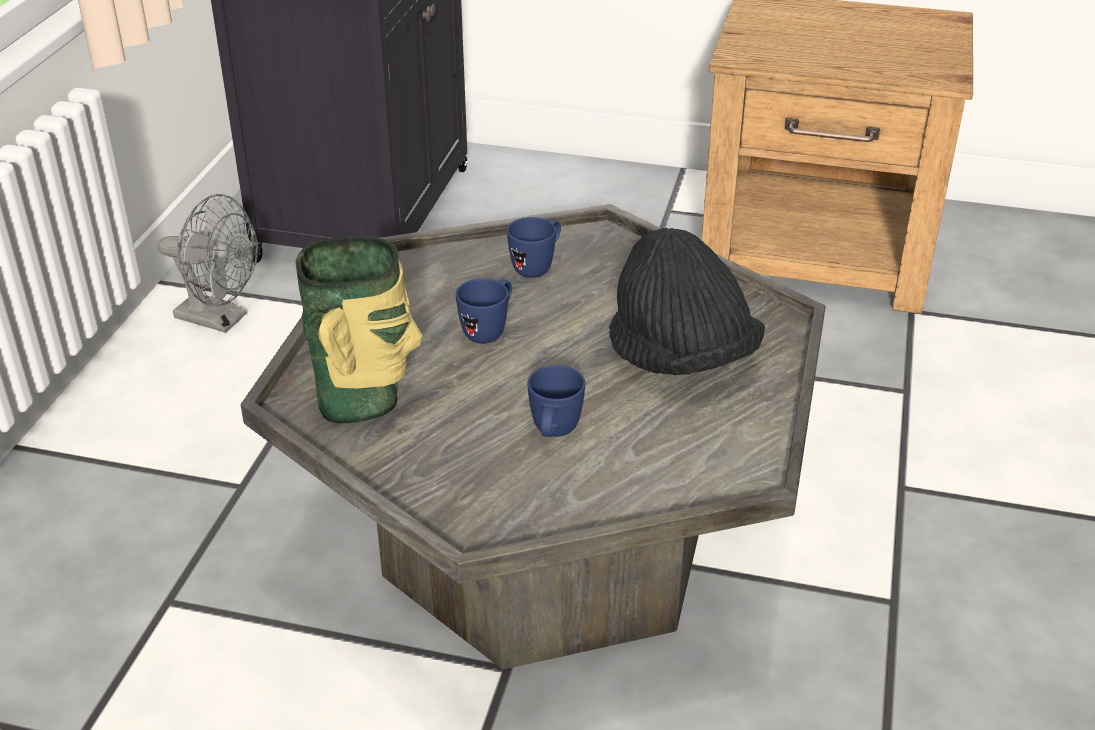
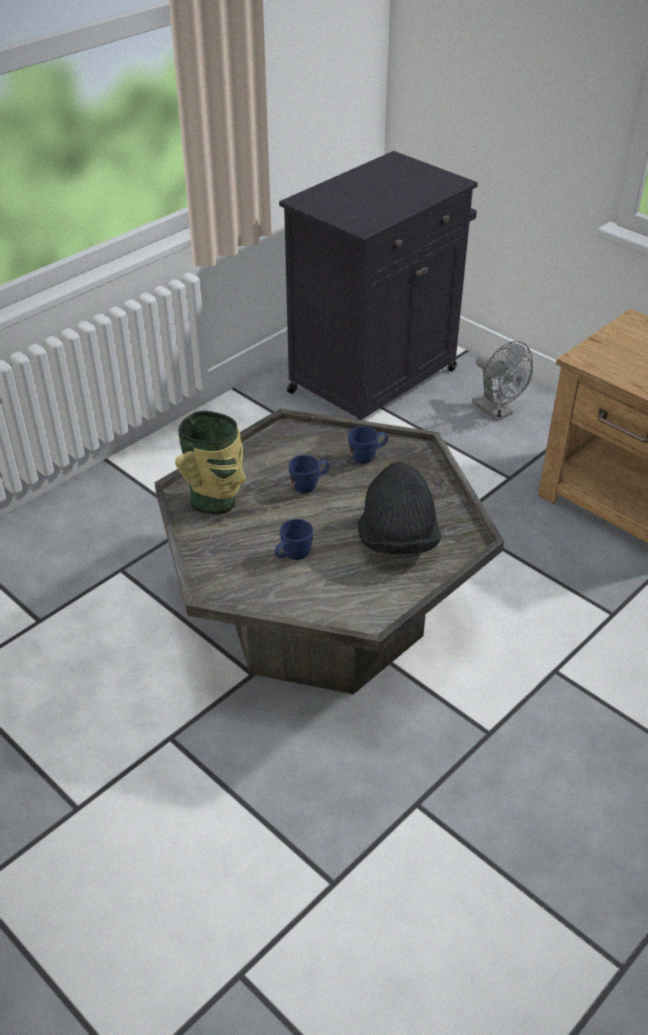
camera: 30 degrees right, 5 degrees up
grey fan [158,194,258,333] -> grey fan moved to [472,341,533,421]

